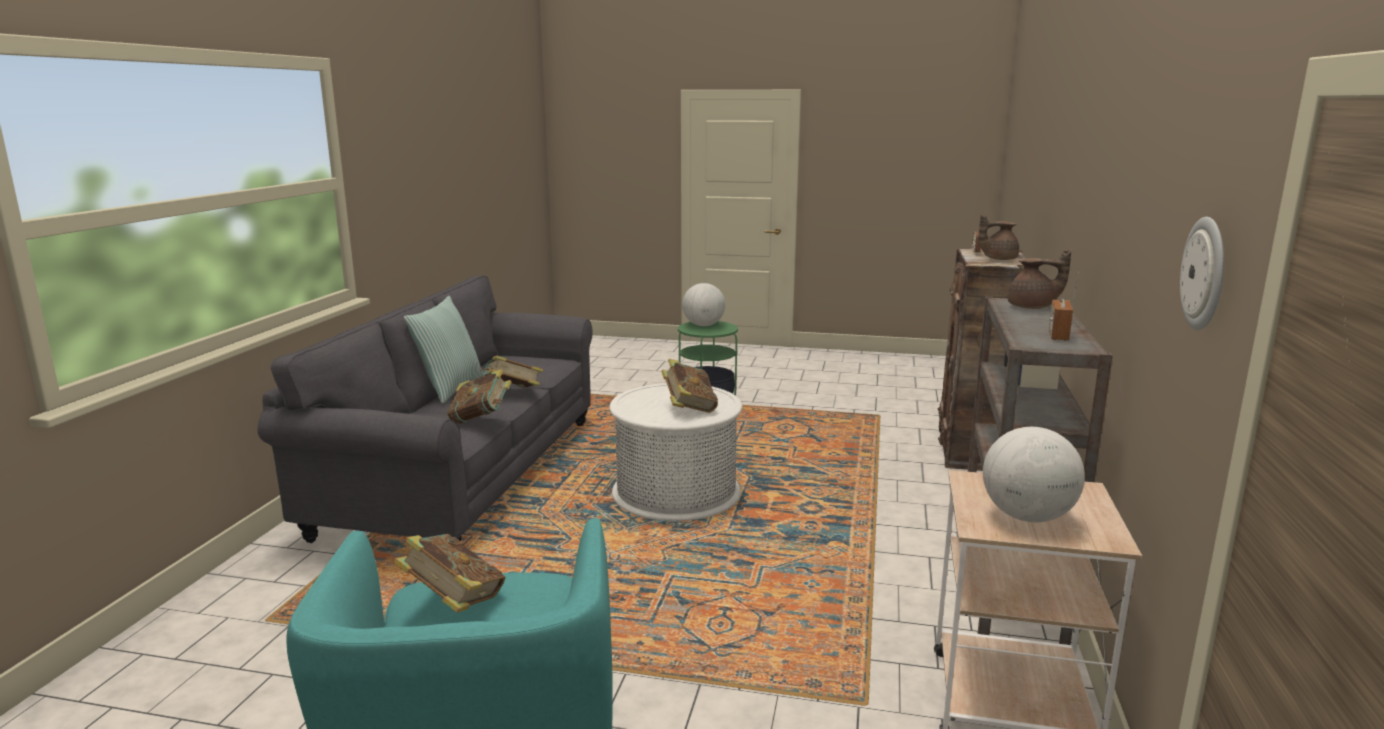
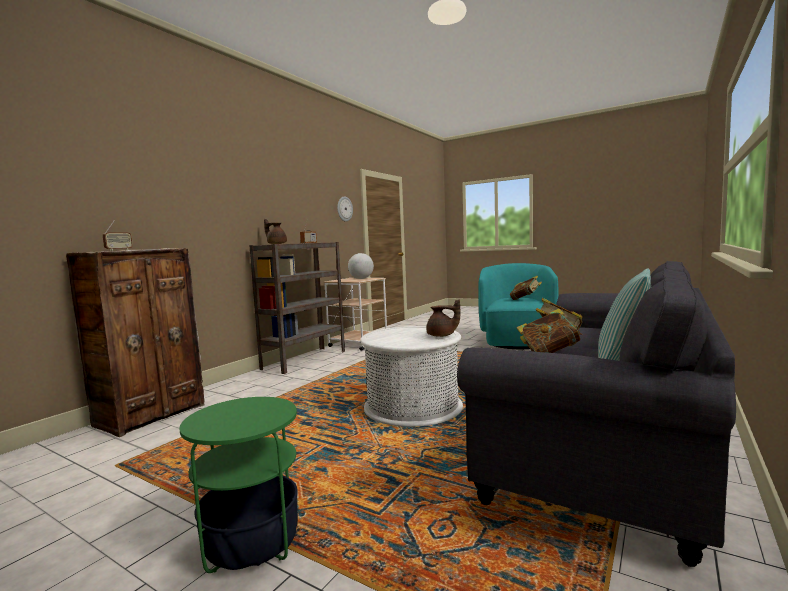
camera: 160 degrees left, 10 degrees down
book [661,359,718,413] -> none
globe [682,283,725,326] -> none
brown teapot [978,215,1019,260] -> brown teapot moved to [426,299,461,337]

